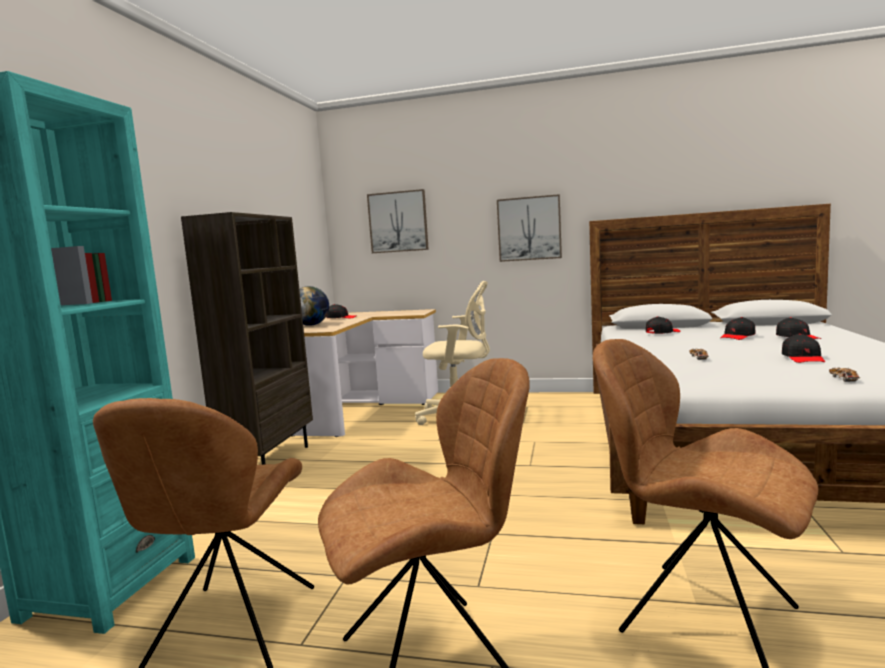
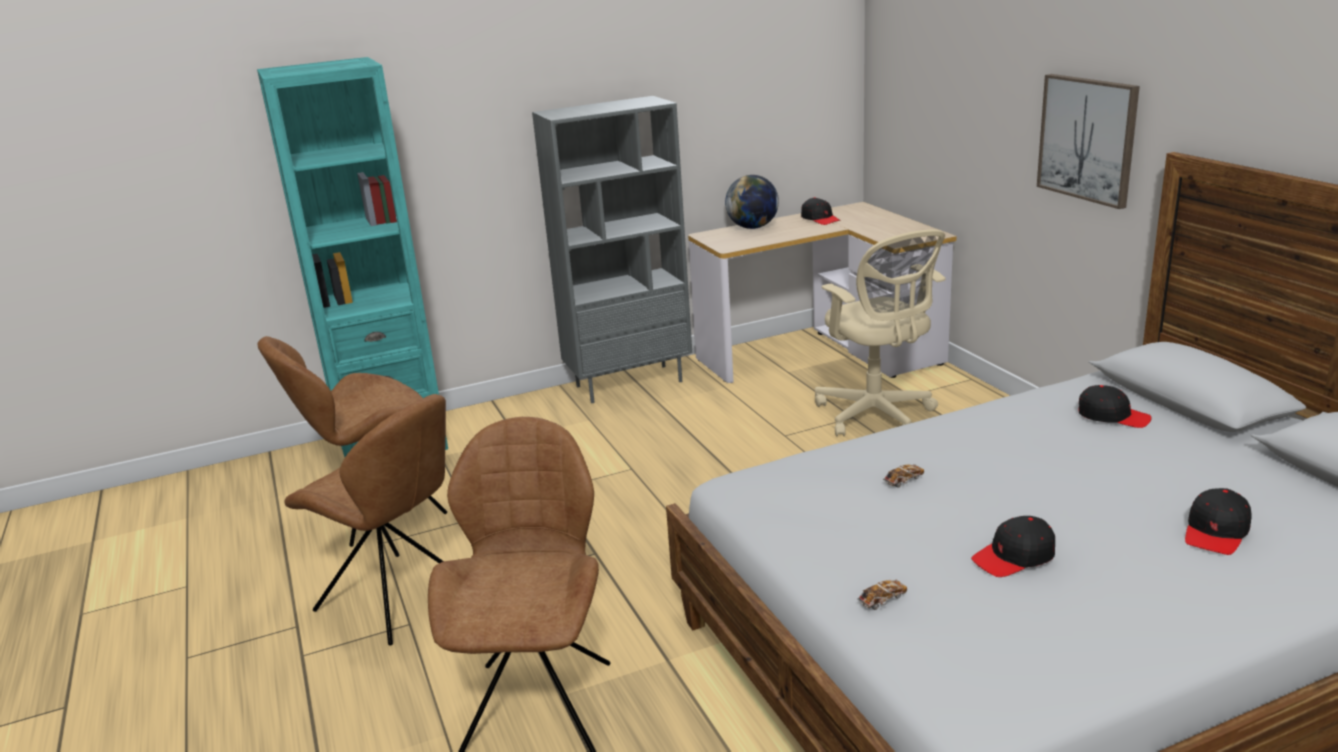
camera: 55 degrees right, 15 degrees up
brown bookcase [181,212,313,465] -> grey bookcase [532,96,692,403]
picture [367,189,429,253] -> none
black cap [720,317,755,340] -> none

